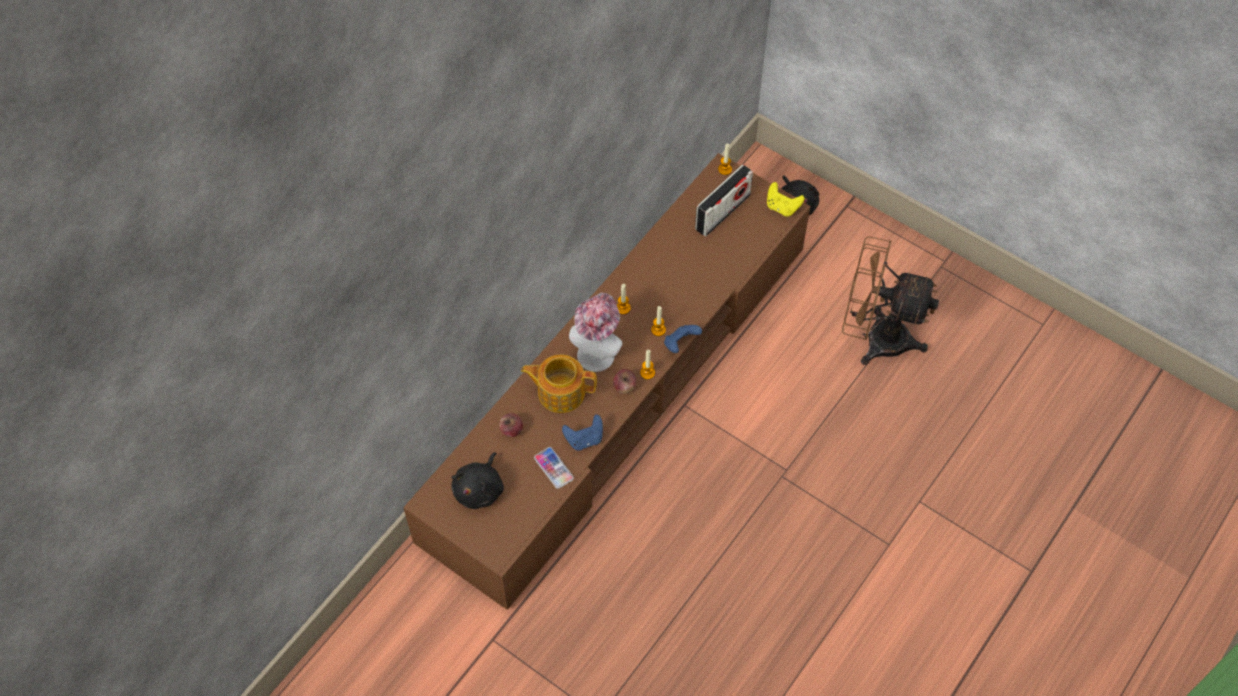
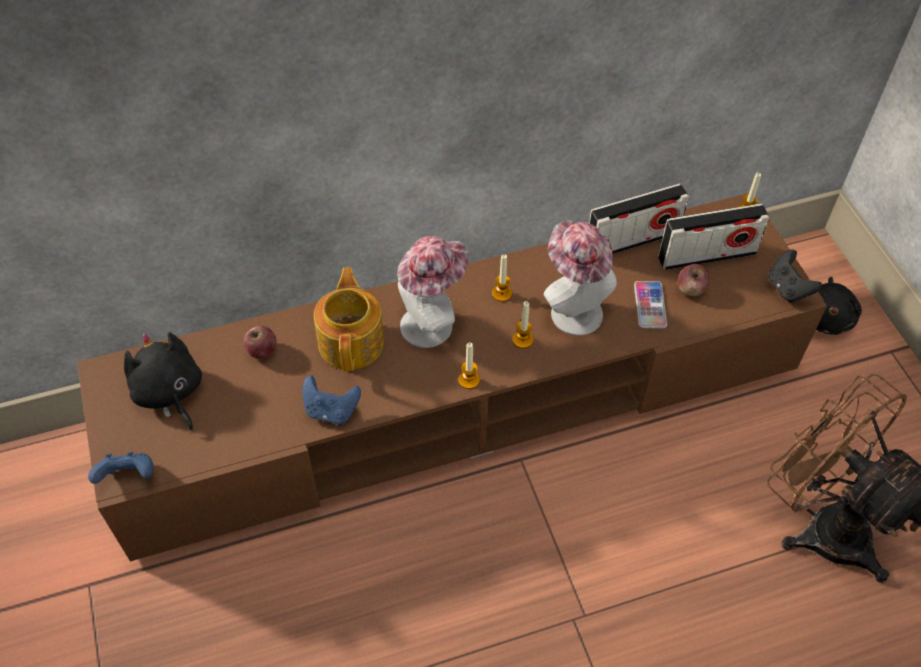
camera: 35 degrees right, 5 degrees down
black plush toy [451,452,504,509] -> black plush toy turned 90 degrees clockwise [124,332,202,431]
teapot [521,355,597,413] -> teapot turned 45 degrees clockwise [314,267,384,371]
phone [534,447,574,489] -> phone moved to [634,281,667,328]
apple [613,369,636,394] -> apple moved to [677,264,710,296]
blue game controller [664,325,702,353] -> blue game controller moved to [88,452,153,484]
yellow game controller [767,182,805,217] -> black game controller [768,249,822,303]
none -> hat [544,220,617,336]
none -> radio [589,184,689,254]

